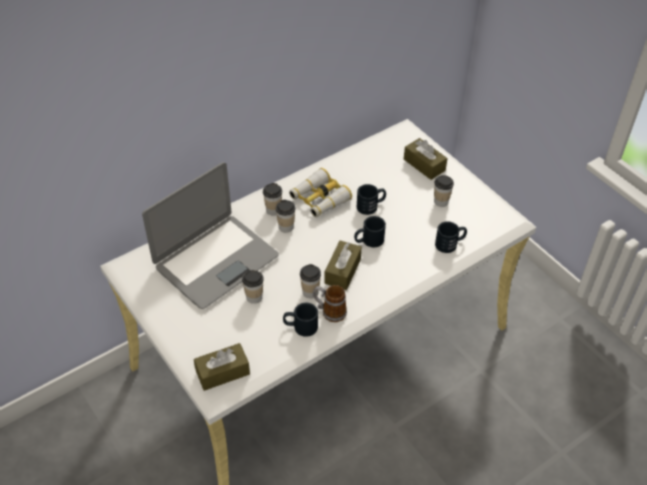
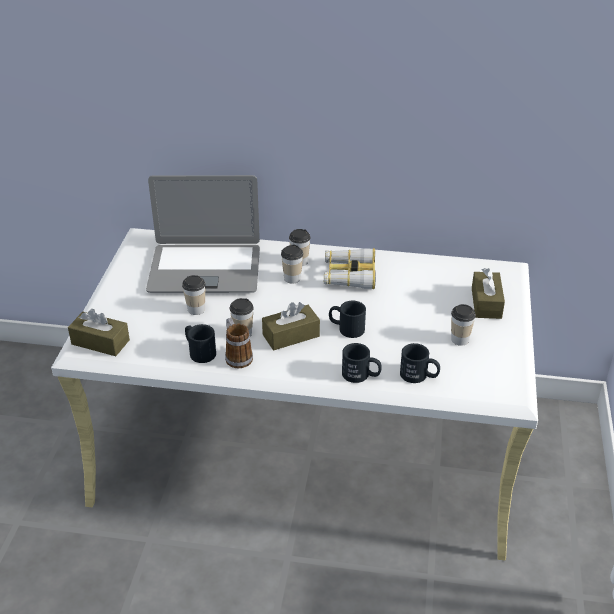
camera: 45 degrees right, 10 degrees down
black mug [357,184,386,215] -> black mug moved to [342,343,382,383]

